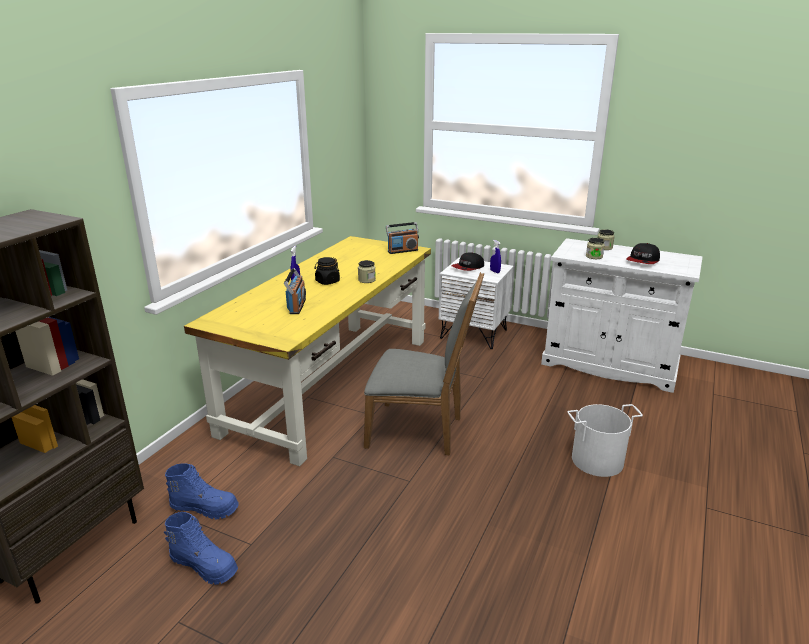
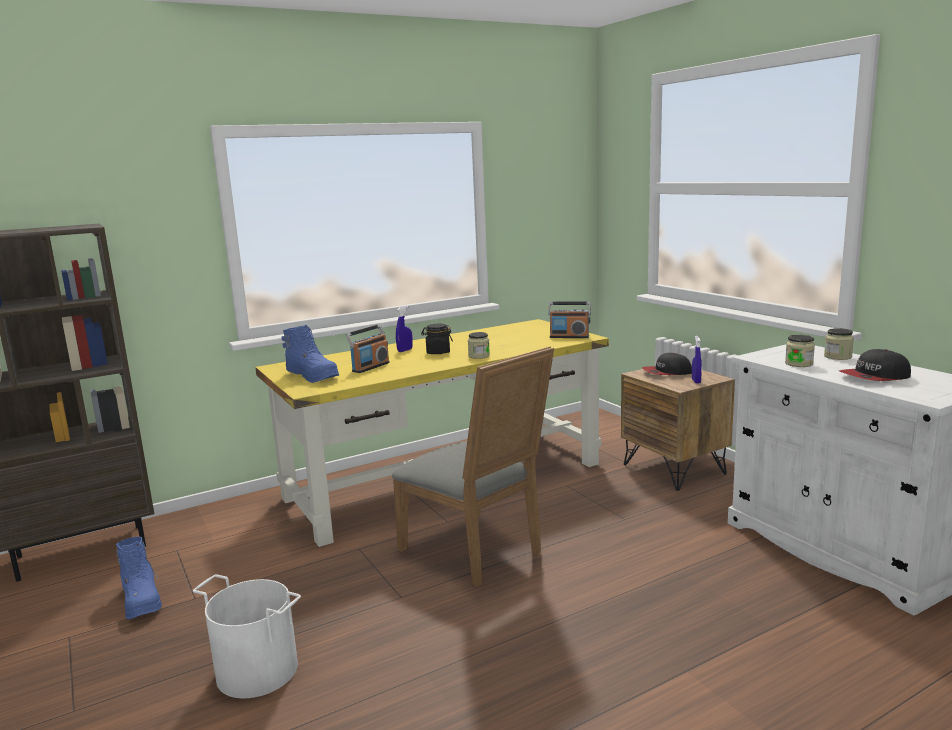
camera: 35 degrees right, 10 degrees down
blue boot [165,463,239,519] -> blue boot moved to [281,325,339,383]
white nightstand [439,257,514,349] -> brown nightstand [621,369,735,491]
white bucket [567,404,643,477] -> white bucket moved to [193,574,301,698]

